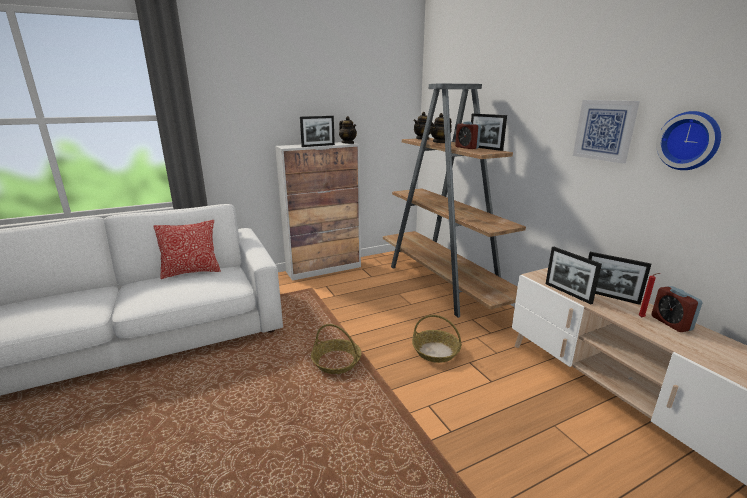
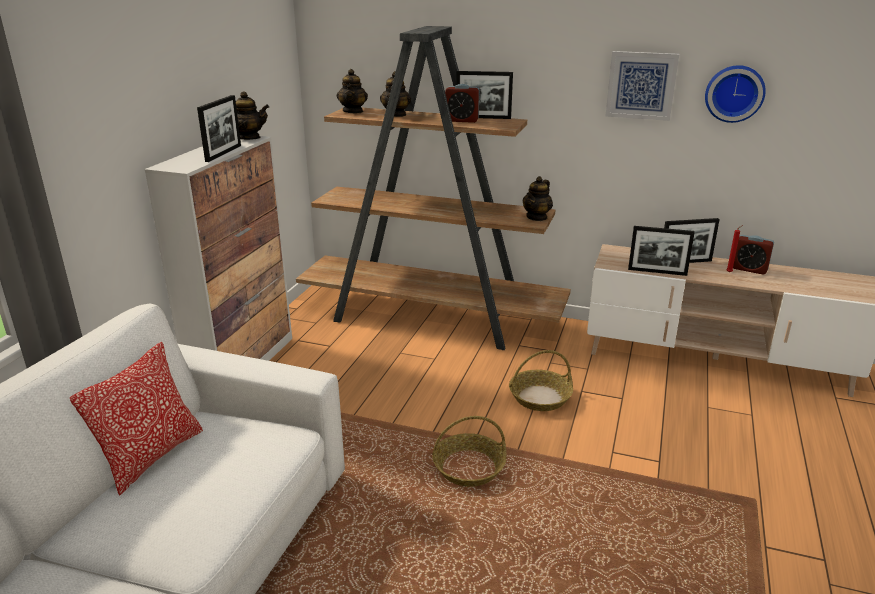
camera: 45 degrees left, 5 degrees up
none -> teapot [522,176,553,221]

